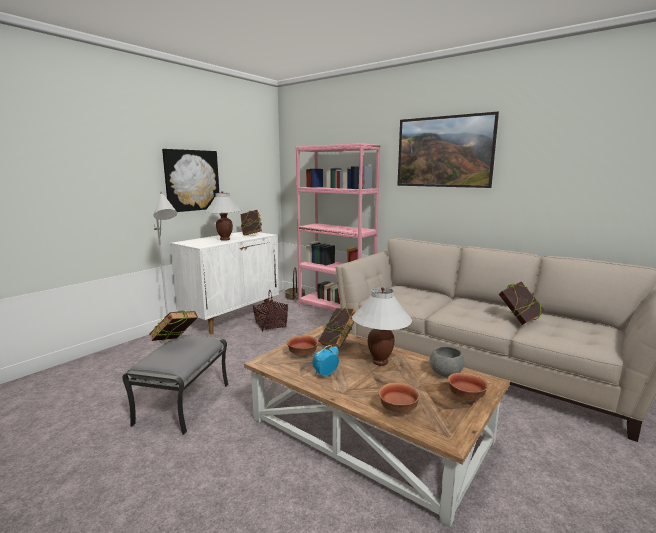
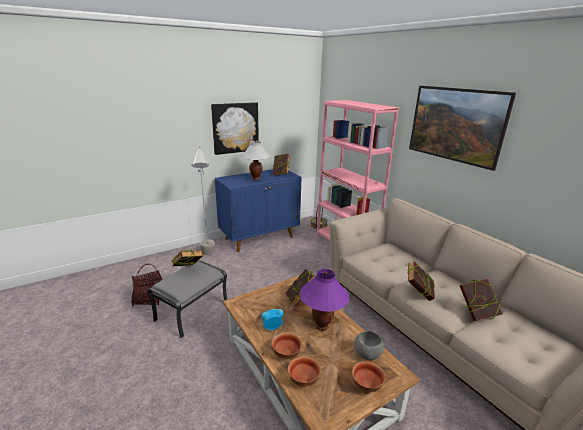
camera: 20 degrees right, 10 degrees up
white cabinet [170,232,279,334] -> blue cabinet [215,169,302,252]
basket [253,289,288,332] -> basket moved to [131,264,162,306]
bowl [287,335,319,358] -> bowl moved to [272,333,302,359]
white table lamp [352,287,412,366] -> purple table lamp [300,269,350,331]
none -> book [408,261,435,301]

